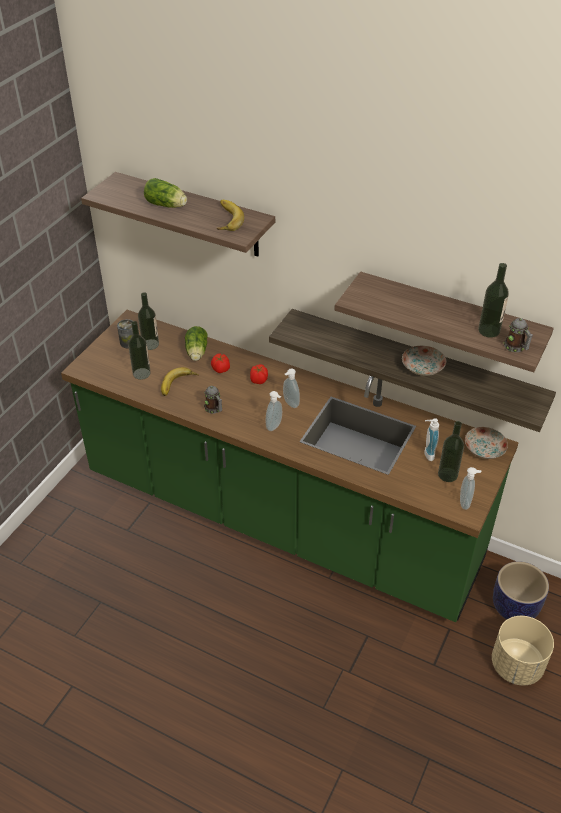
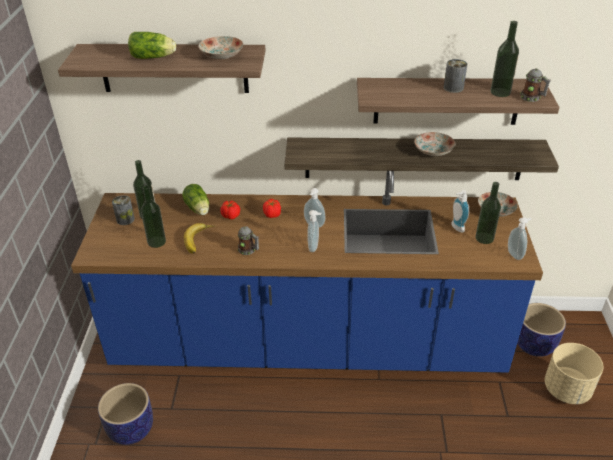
camera: 25 degrees left, 5 degrees down
green counter [61,310,519,622] -> blue counter [71,171,543,373]
banana [217,200,244,231] -> plate [198,36,243,59]
none -> planter [98,383,153,445]
none -> can [444,59,467,93]

